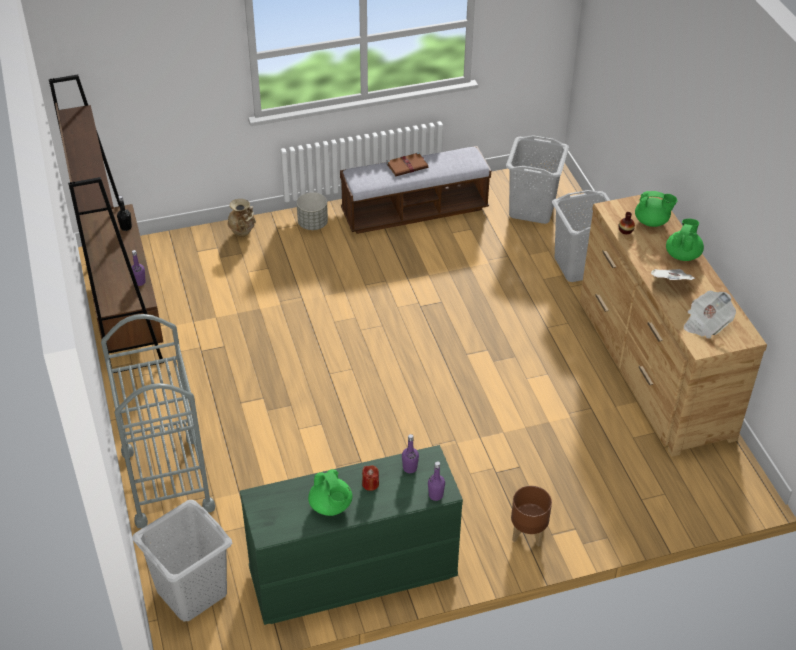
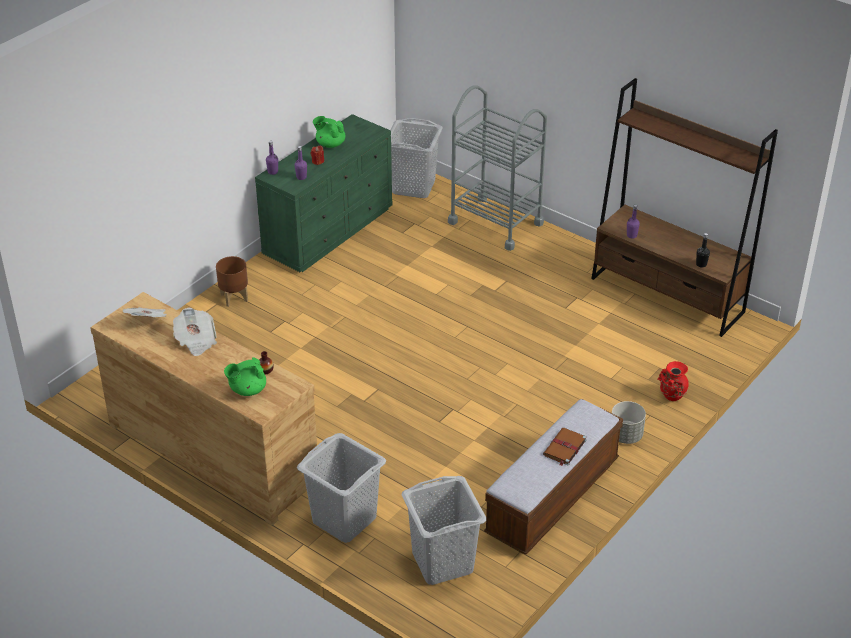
camera: 145 degrees right, 5 degrees down
beige vase [228,199,256,237] -> red vase [658,361,689,401]
green teapot [666,219,704,261] -> none

